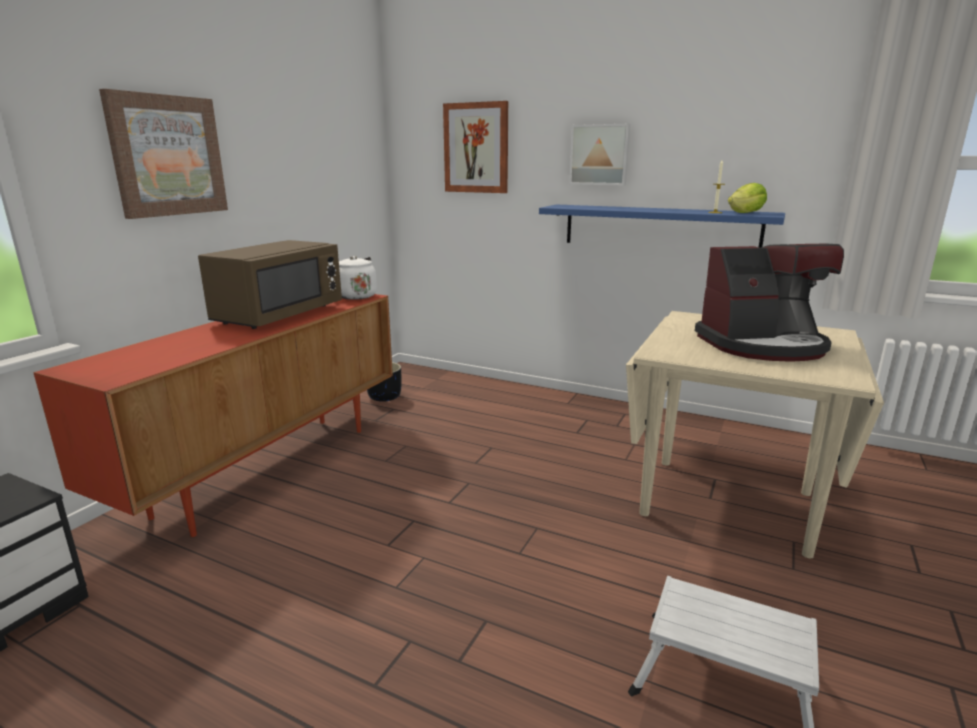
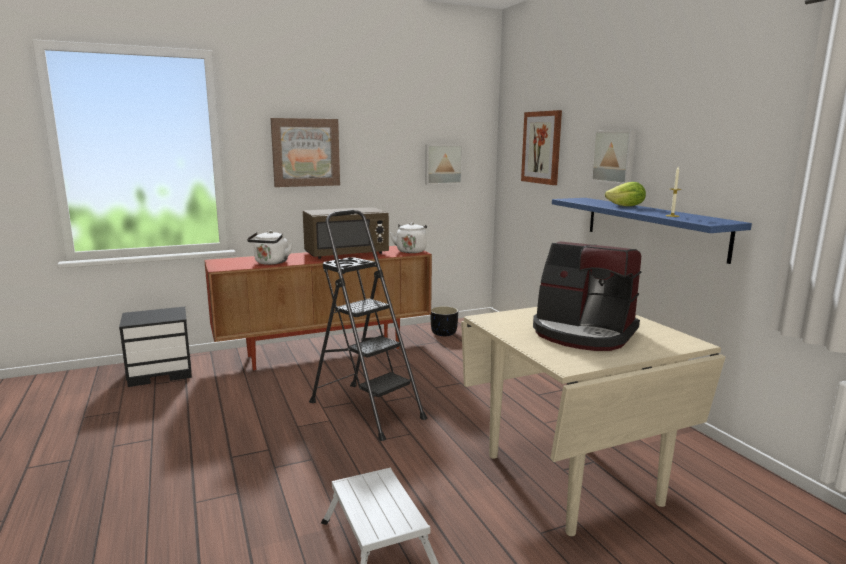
camera: 40 degrees right, 5 degrees down
lettuce [728,183,767,213] -> lettuce moved to [605,182,646,206]
none -> white kettle [247,231,293,265]
none -> step ladder [309,210,427,441]
none -> picture [425,144,463,185]

